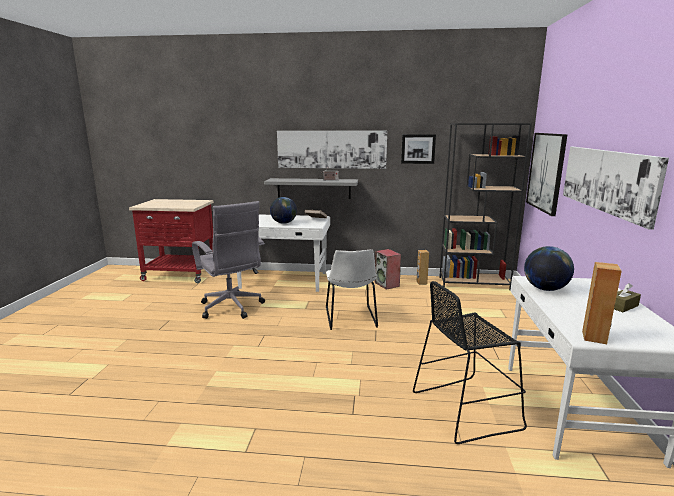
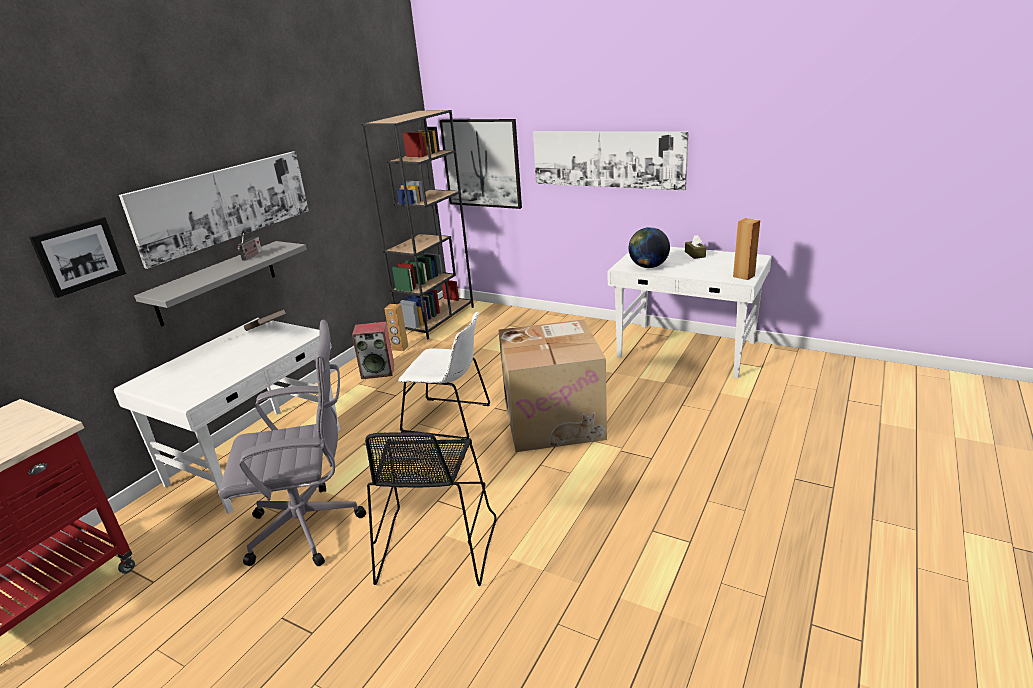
camera: 65 degrees left, 10 degrees up
globe [270,197,297,224] -> none
picture [401,134,436,164] -> picture moved to [29,217,126,298]
black stool [413,281,527,444] -> black stool moved to [365,432,496,586]
none -> cardboard box [498,319,607,452]

